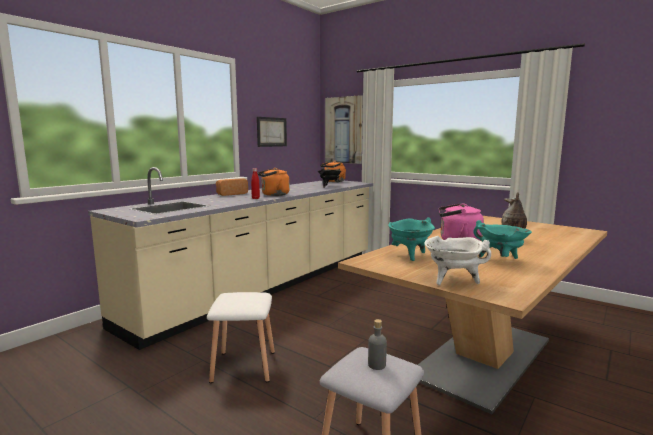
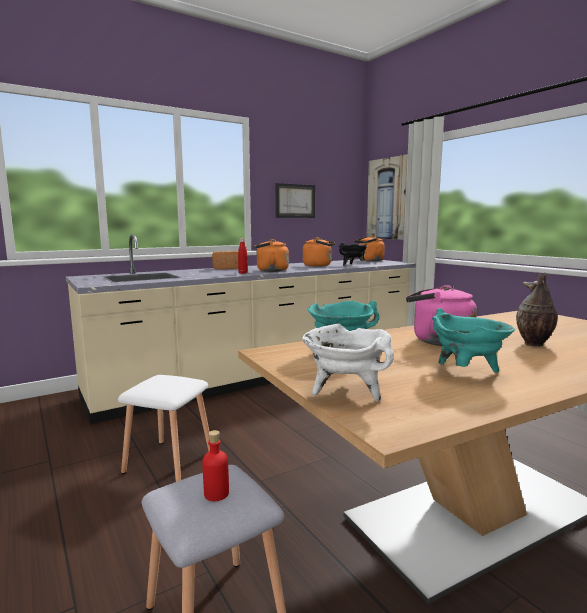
camera: 20 degrees right, 0 degrees up
grey bottle [368,319,387,370] -> red bottle [202,430,229,501]
none -> orange kettle [303,237,335,267]

